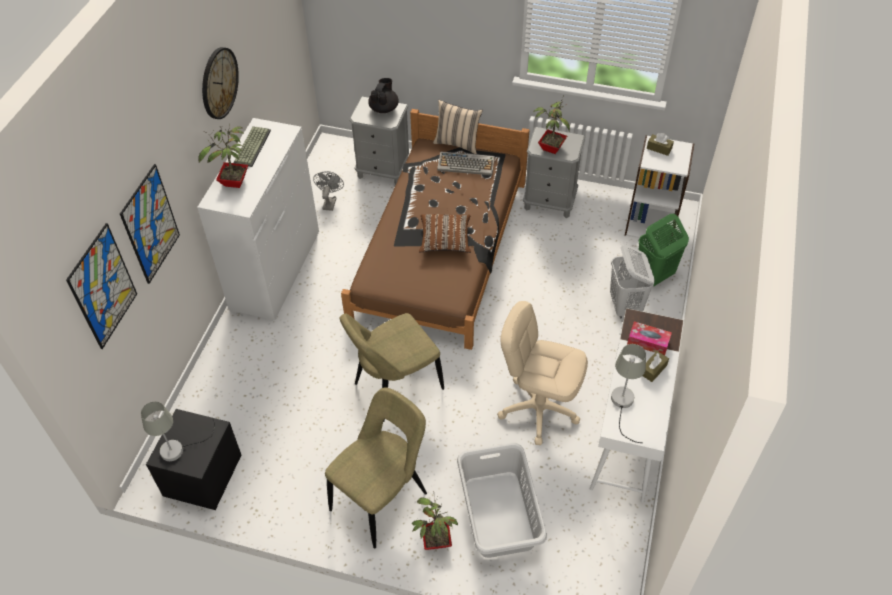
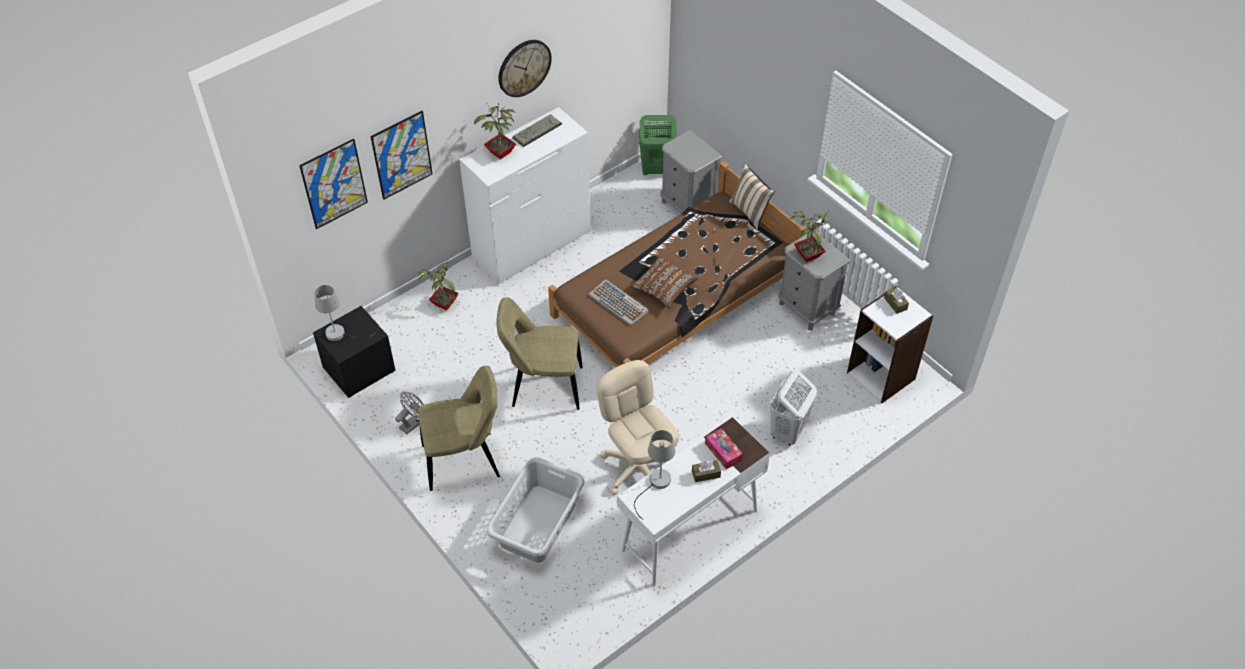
camera: 35 degrees right, 0 degrees up
grey fan [313,171,344,211] -> grey fan moved to [395,392,424,434]
black teapot [368,78,399,113] -> none
potted plant [412,496,458,550] -> potted plant moved to [418,257,459,310]
keyboard [437,151,495,175] -> keyboard moved to [588,279,649,326]
green laundry basket [638,214,689,286] -> green laundry basket moved to [639,115,677,175]

